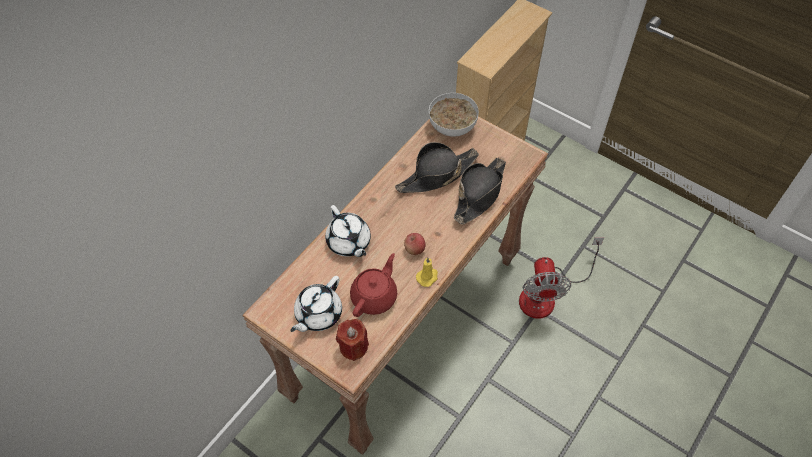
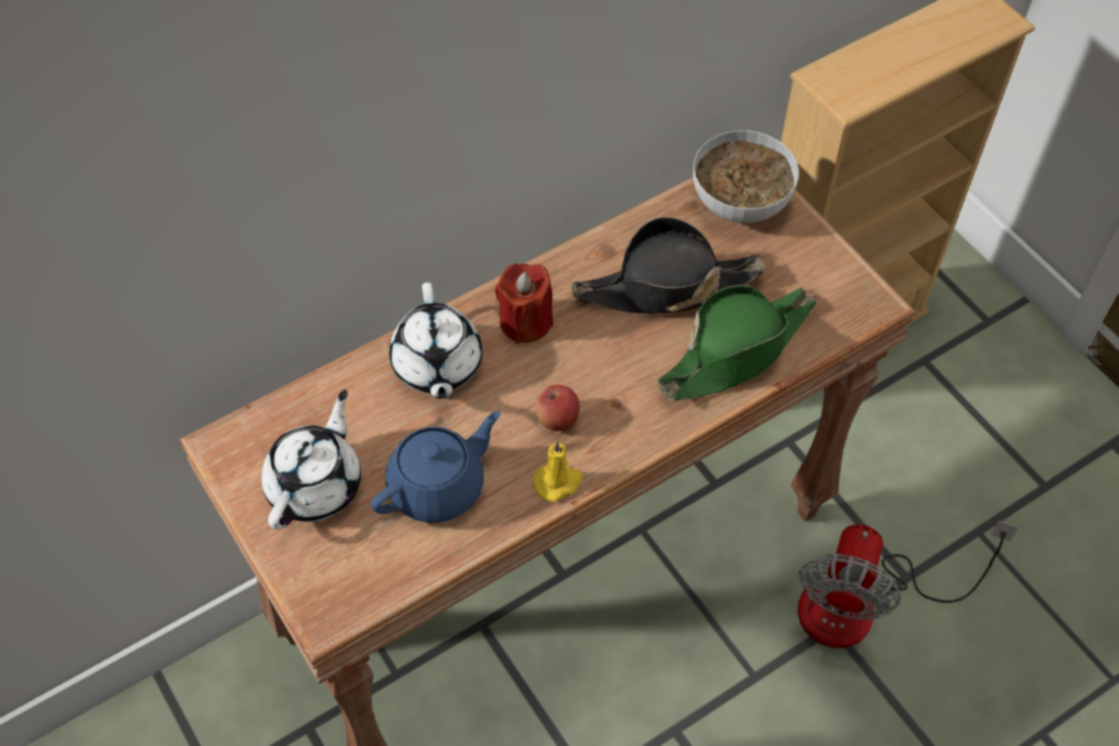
camera: 20 degrees right, 0 degrees up
white teapot [291,276,342,332] -> white teapot turned 150 degrees clockwise [261,390,361,530]
red candle [336,319,369,361] -> red candle moved to [495,264,553,344]
red teapot [350,253,397,317] -> blue teapot [371,411,501,523]
black hat [454,157,506,225] -> green hat [657,285,816,400]

